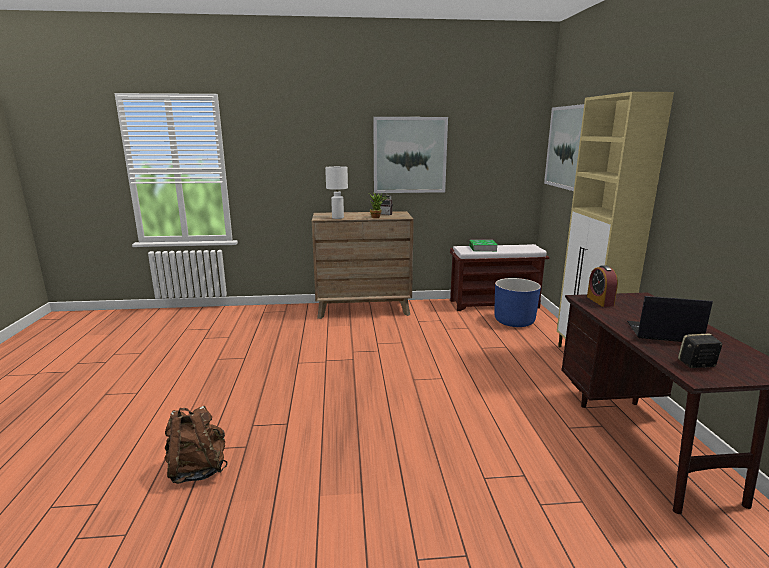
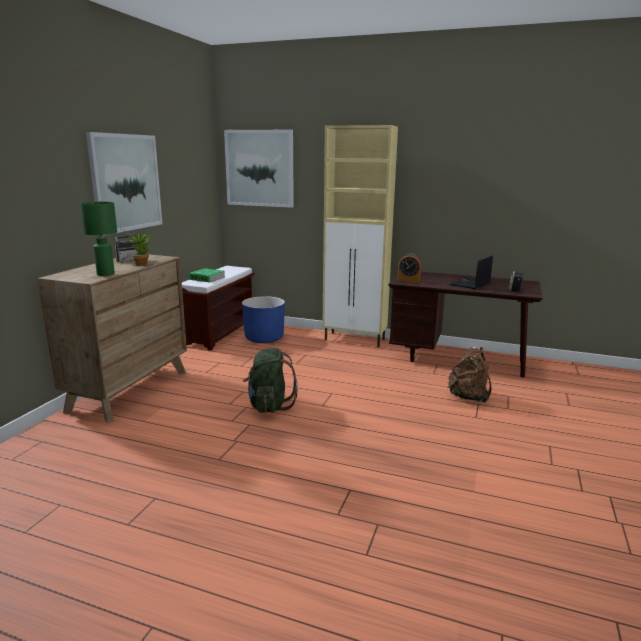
camera: 65 degrees left, 0 degrees up
brown backpack [164,406,227,484] -> brown backpack moved to [448,347,492,403]
white table lamp [325,166,348,219] -> green table lamp [80,202,117,276]
none -> green backpack [243,348,298,413]

